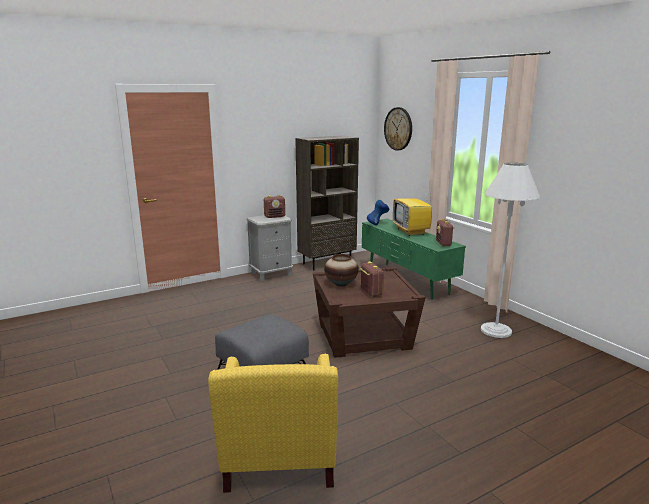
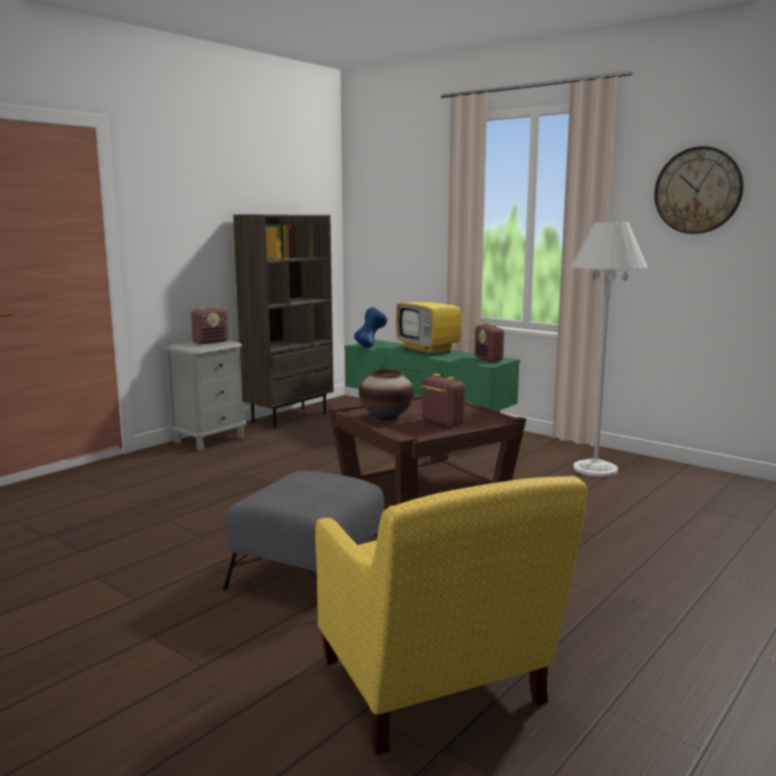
camera: 20 degrees left, 5 degrees down
wall clock [384,107,412,150] -> wall clock moved to [654,146,744,234]

